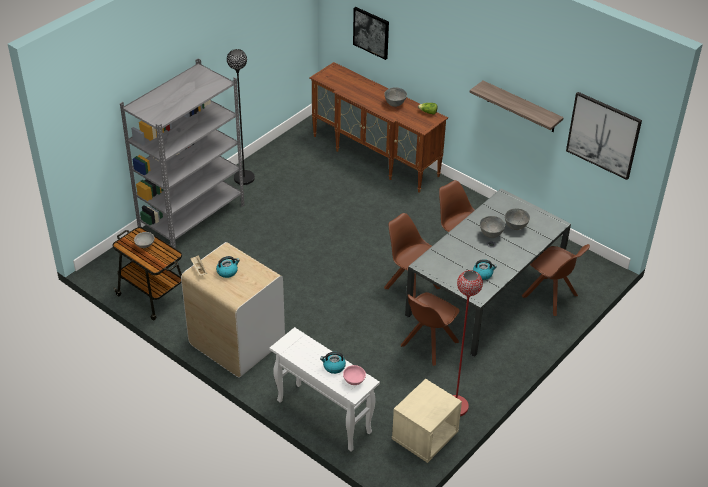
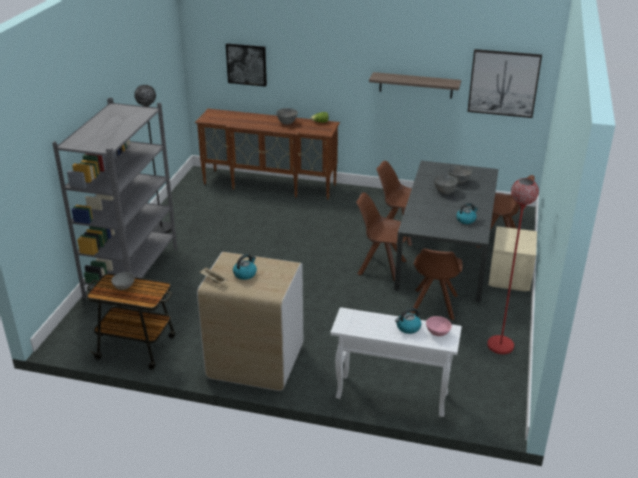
camera: 25 degrees left, 10 degrees down
beige nightstand [392,379,462,463] -> beige nightstand moved to [489,226,537,292]

